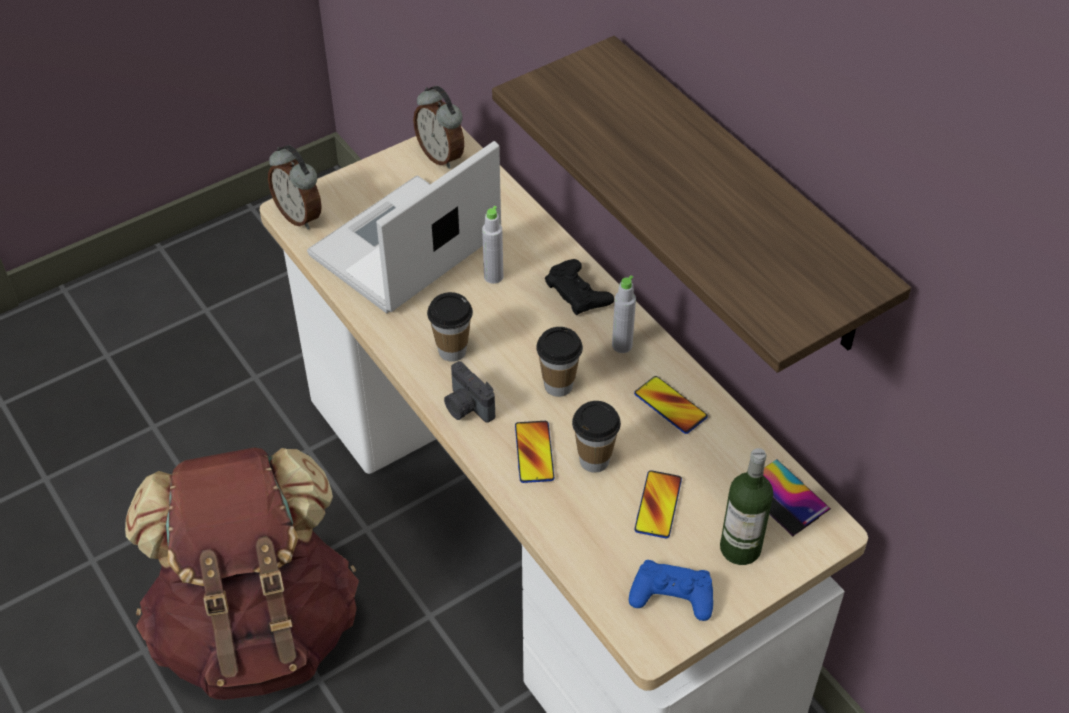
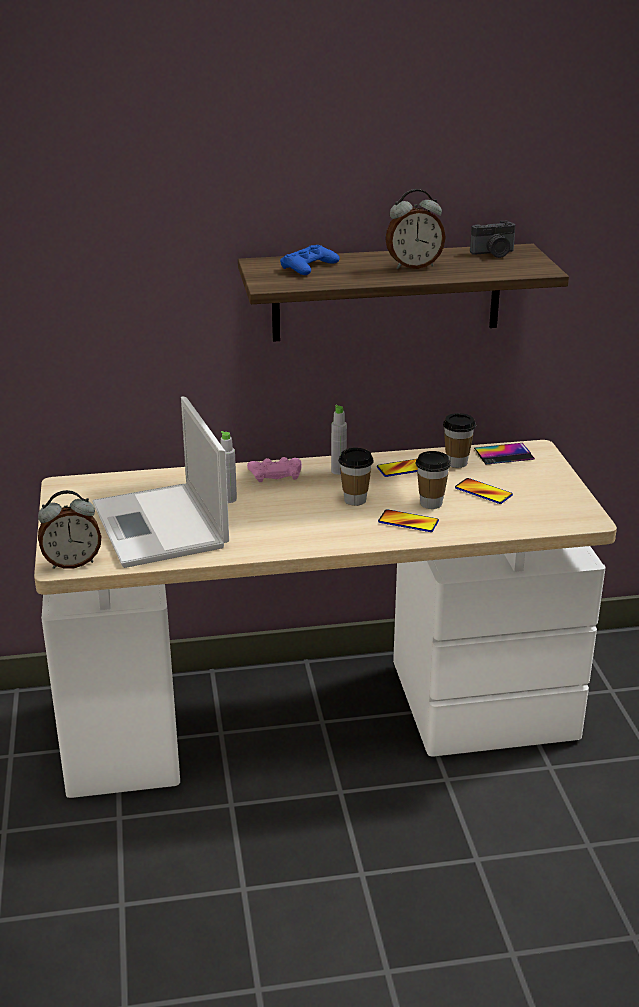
camera: 65 degrees left, 20 degrees down
brown backpack [125,448,359,700] -> none
alarm clock [413,86,464,169] -> alarm clock moved to [385,189,446,269]
cup [427,292,473,362] -> cup moved to [443,413,476,468]
camera [444,361,495,423] -> camera moved to [470,221,515,258]
black game controller [545,259,614,315] -> pink game controller [247,457,302,482]
blue game controller [629,560,713,621] -> blue game controller moved to [280,245,340,275]
bottle [720,448,773,565] -> none

